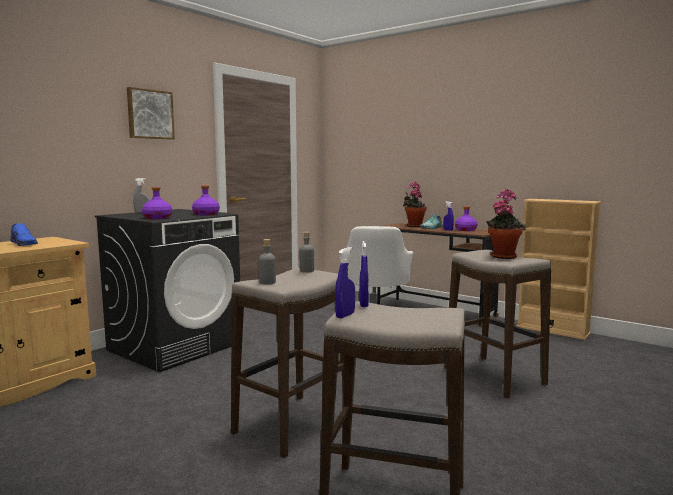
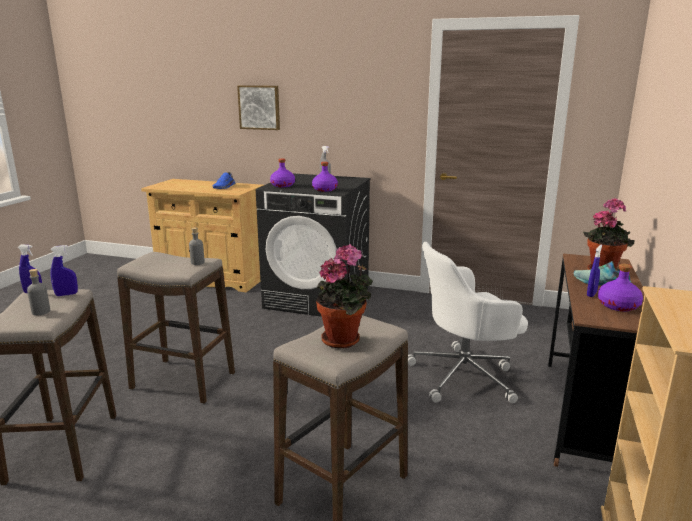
camera: 70 degrees right, 10 degrees up
picture [127,87,175,140] -> picture moved to [237,85,280,130]
grey bottle [259,239,276,285] -> grey bottle moved to [27,269,50,315]

